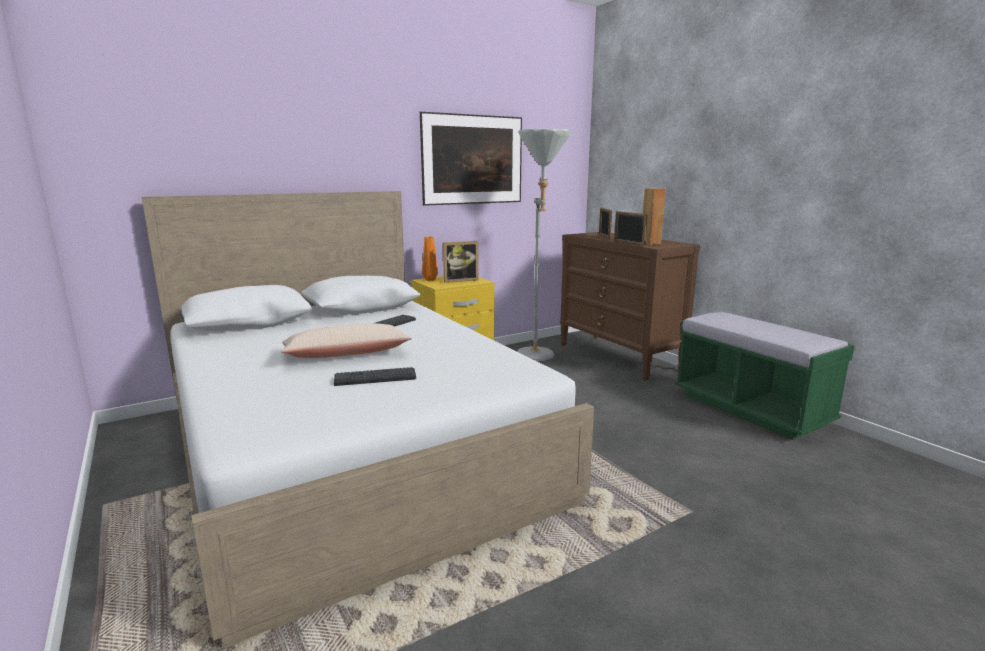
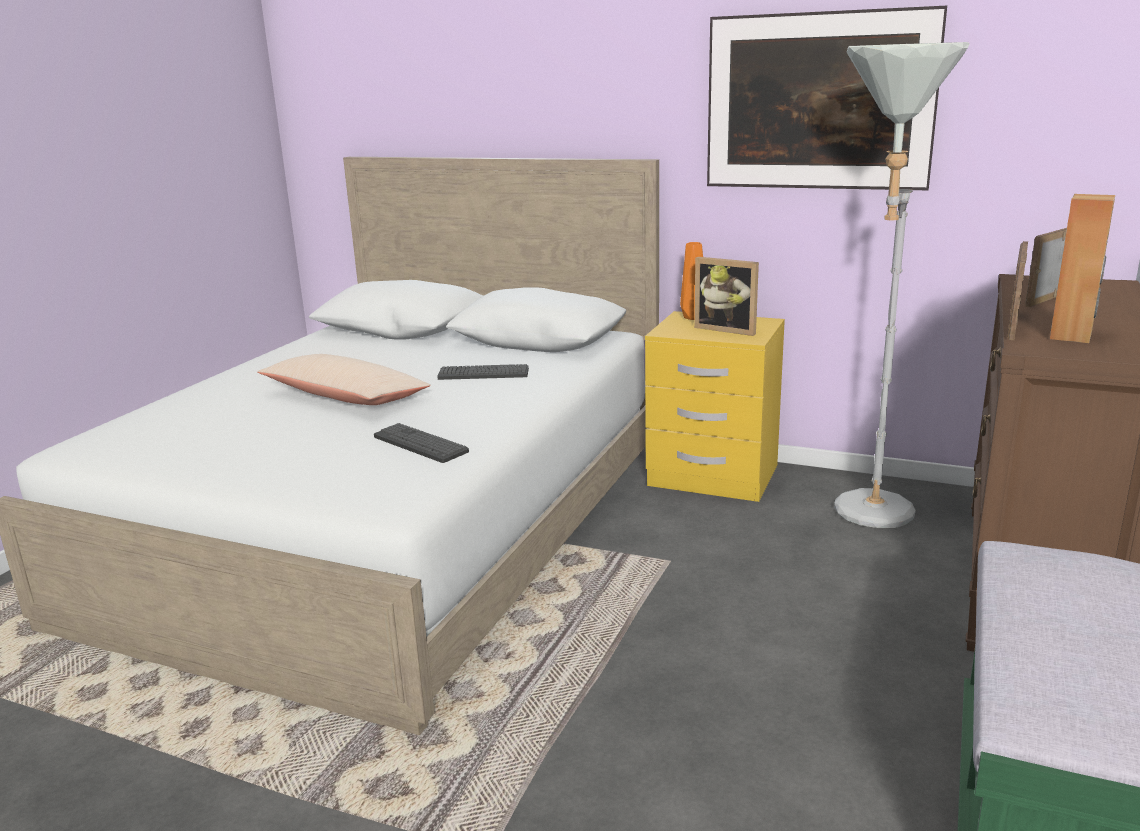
camera: 55 degrees right, 5 degrees up
keyboard [334,367,416,386] -> keyboard moved to [374,423,469,463]

